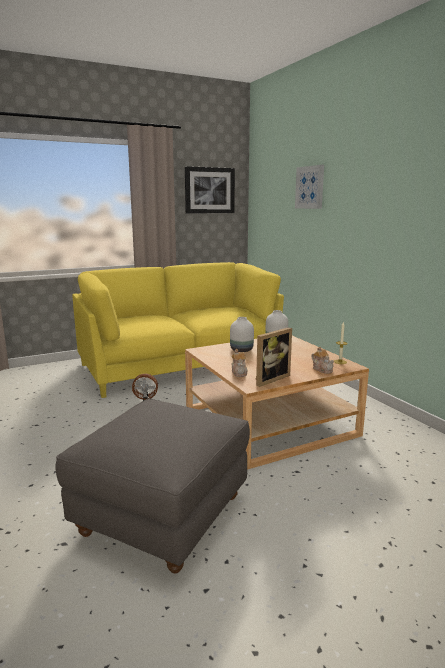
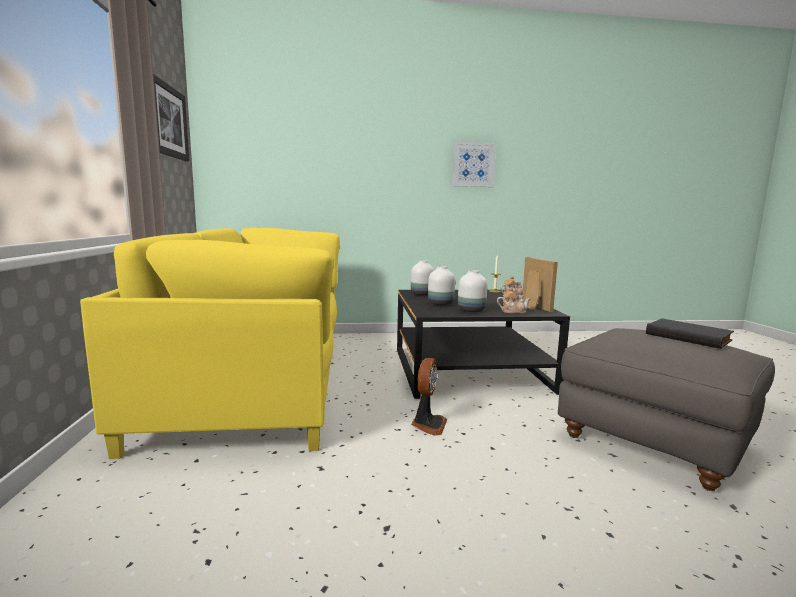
camera: 70 degrees left, 5 degrees down
beige coffee table [185,336,369,470] -> black coffee table [397,290,570,399]
picture [295,165,324,209] -> picture moved to [452,142,496,187]
none -> white vase [458,270,488,312]
none -> black book [646,318,734,349]

